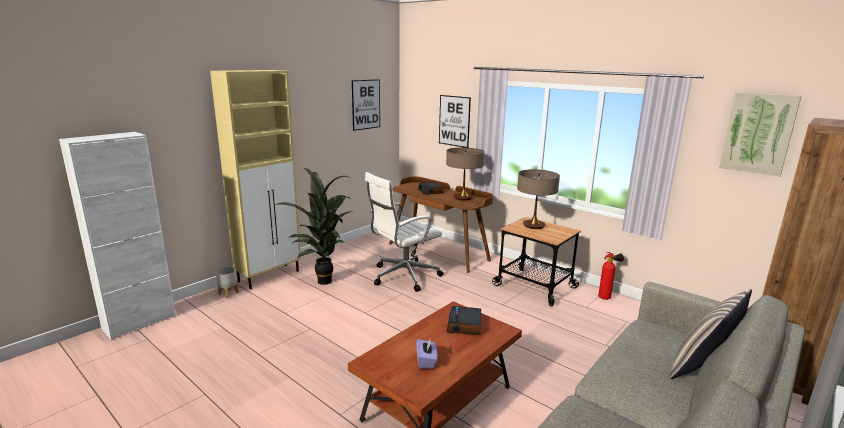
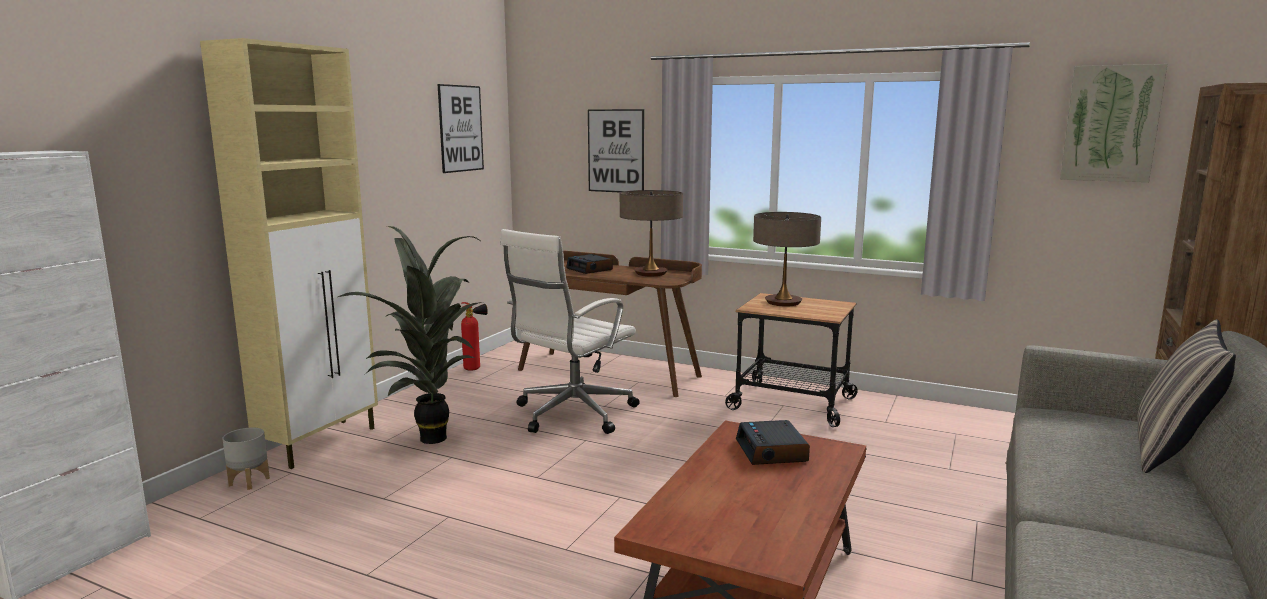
camera: 15 degrees left, 5 degrees down
purple tissue box [416,339,438,369] -> none
fire extinguisher [598,252,624,300] -> fire extinguisher moved to [461,302,488,371]

